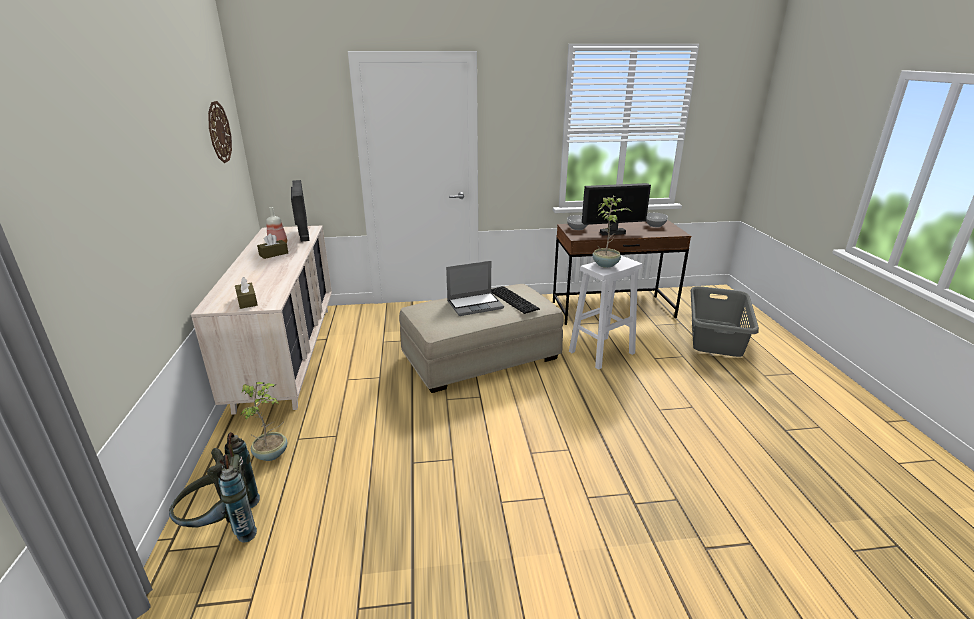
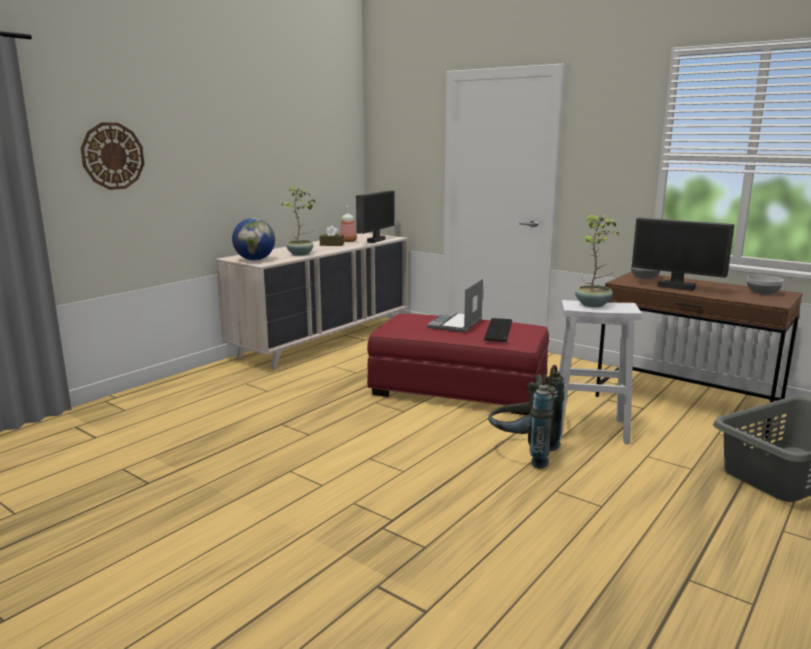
camera: 45 degrees right, 10 degrees down
grey backpack [169,432,260,543] -> grey backpack moved to [488,365,565,469]
wall clock [208,101,232,163] -> wall clock moved to [81,123,144,190]
brown tissue box [235,277,258,309] -> globe [232,218,275,261]
potted plant [241,382,288,461] -> potted plant moved to [281,187,315,256]
beige ottoman [399,284,564,393] -> red ottoman [367,314,549,415]
laptop [446,261,504,316] -> laptop turned 90 degrees clockwise [427,278,483,332]

